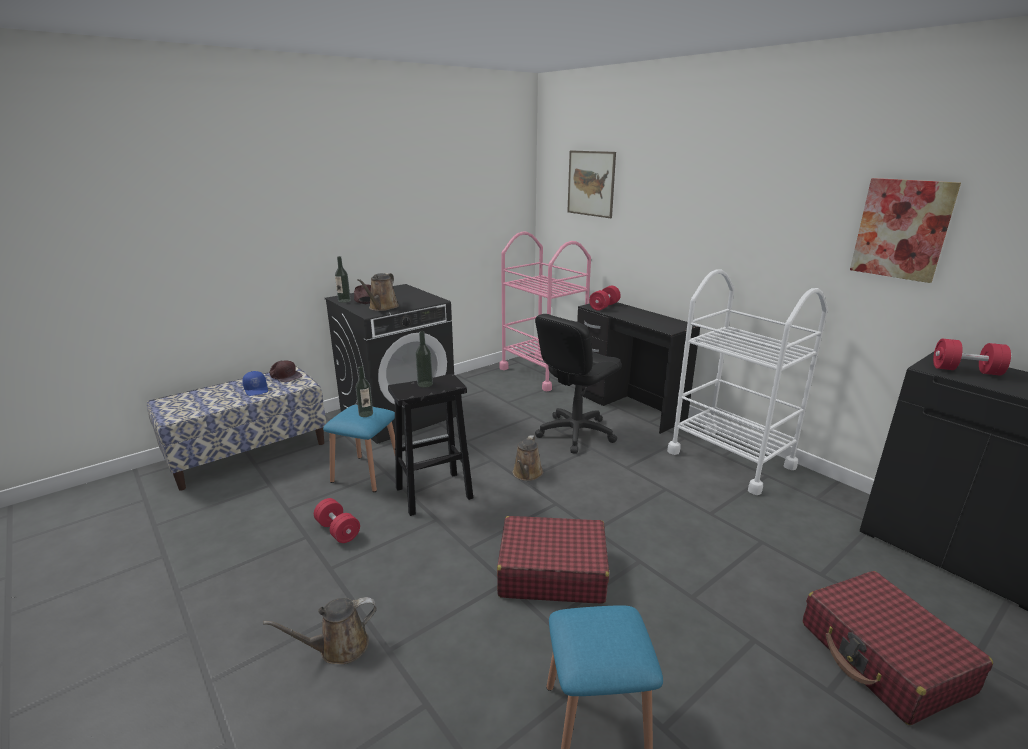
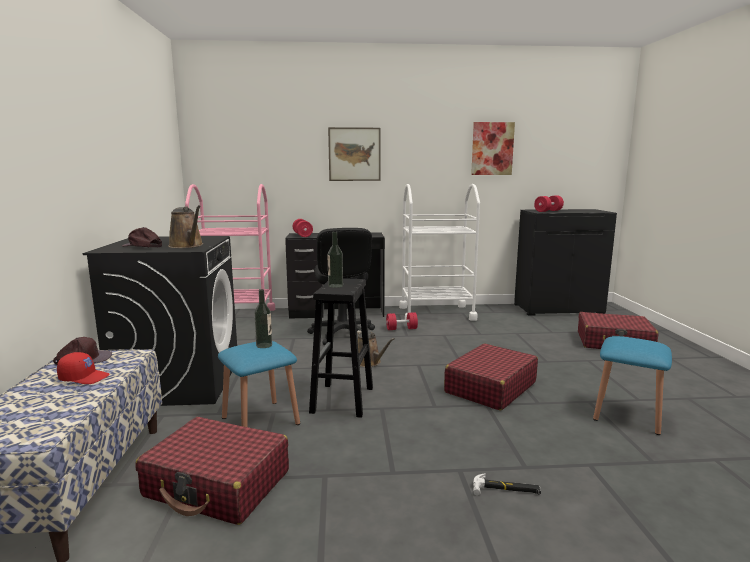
camera: 55 degrees left, 10 degrees down
blue cap [243,371,268,396] -> red cap [57,352,110,384]
brown watering can [263,597,377,664] -> hammer [473,474,541,495]
red dumbbell [314,498,360,543] -> red dumbbell moved to [386,312,418,330]
bottle [335,256,351,303] -> none
picture [567,151,616,218] -> picture moved to [328,127,381,181]
none -> red suitcase [136,417,289,525]

